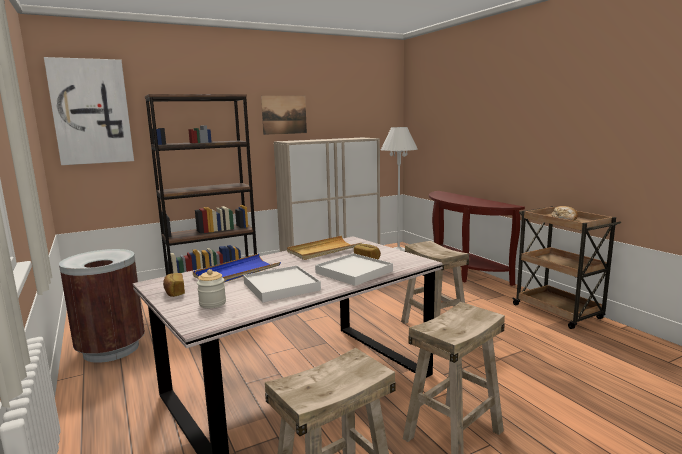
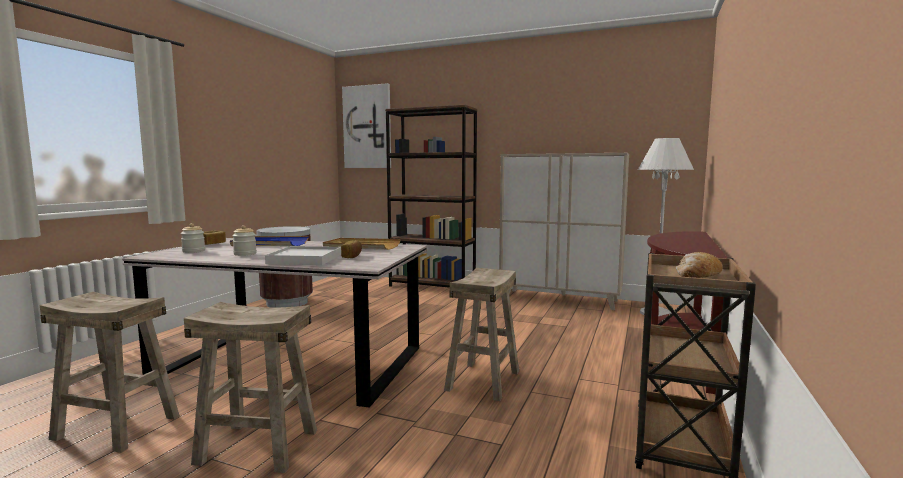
camera: 50 degrees right, 5 degrees down
white tray [243,265,321,302] -> jar [232,225,257,256]
picture [261,95,307,135] -> none

